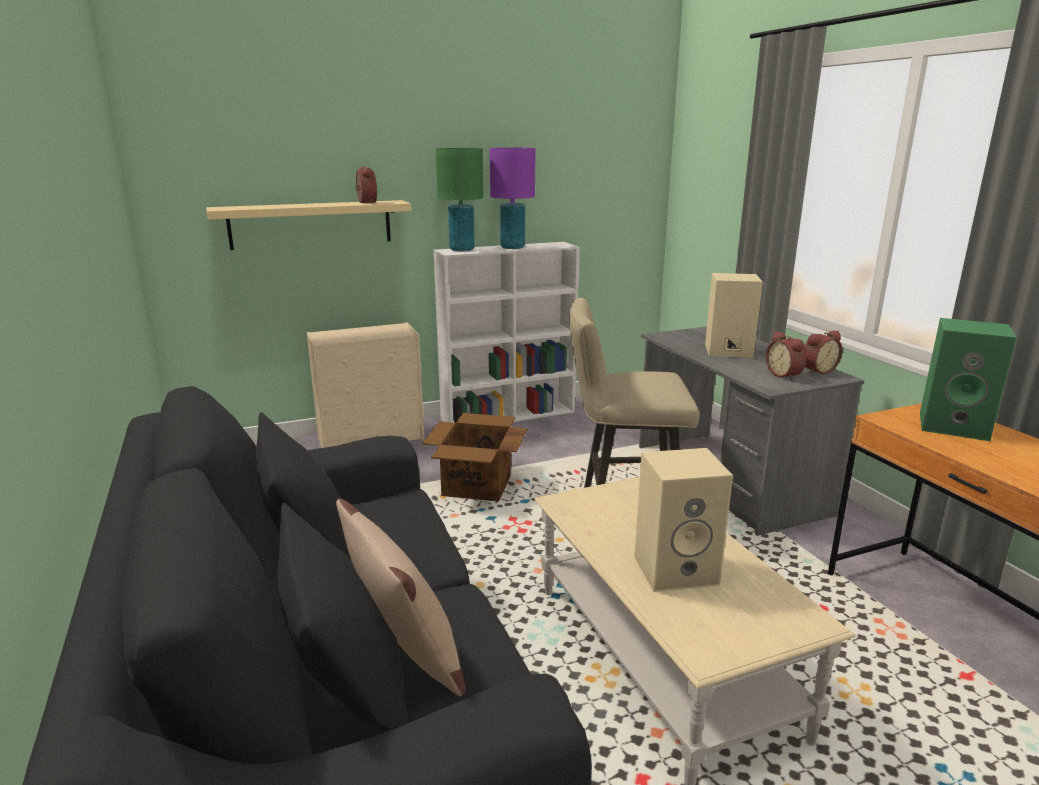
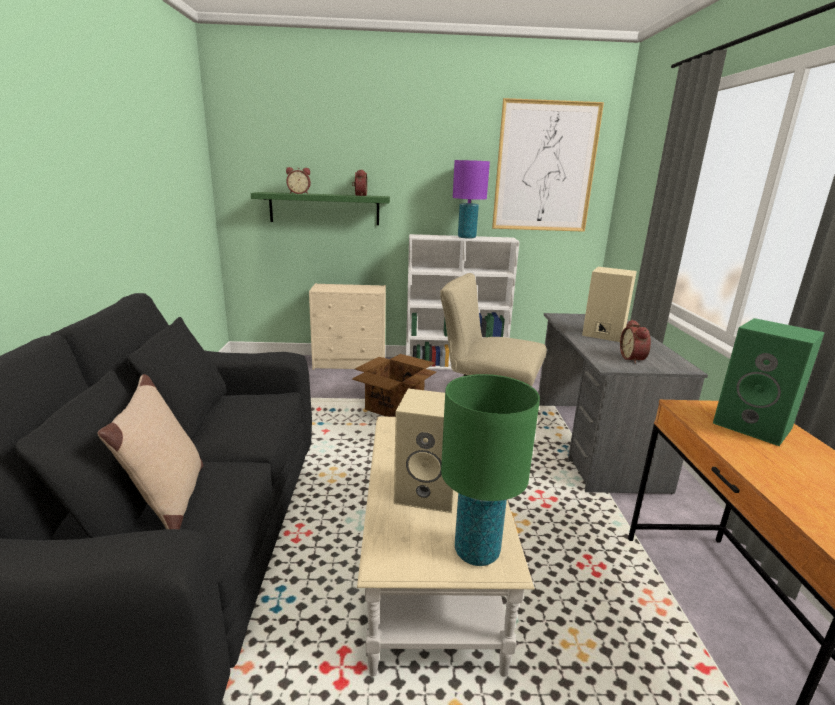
camera: 20 degrees right, 0 degrees up
beige shelf [206,200,411,250] -> green shelf [251,192,390,225]
green table lamp [436,148,484,251] -> green table lamp moved to [441,374,540,566]
alarm clock [804,331,842,375] -> alarm clock moved to [286,167,311,194]
none -> picture [492,98,604,232]

